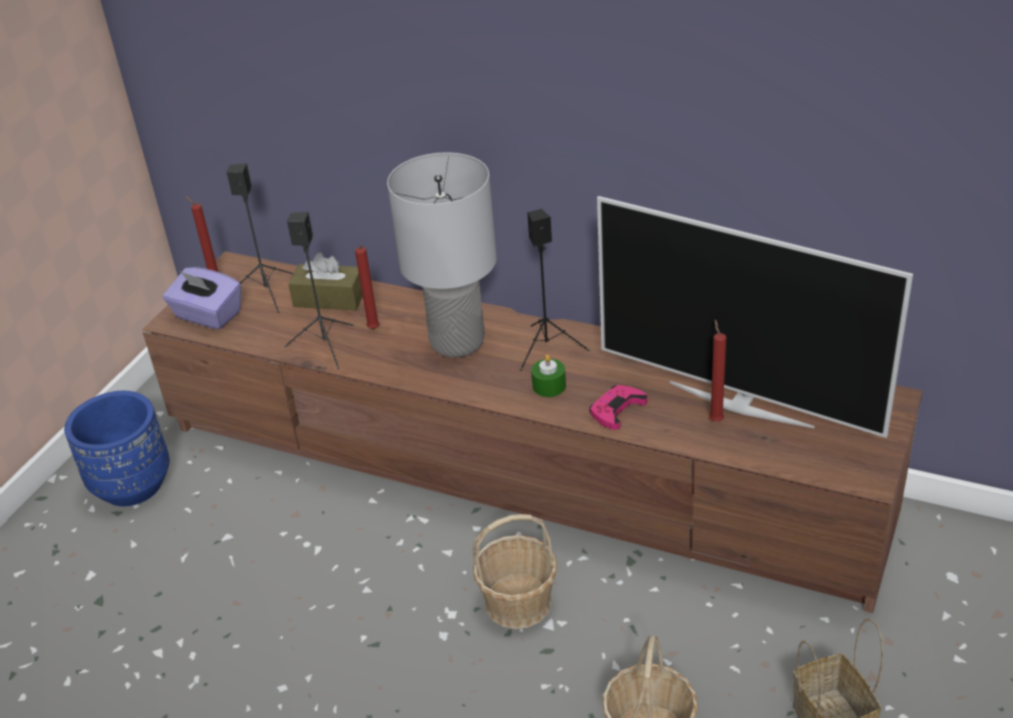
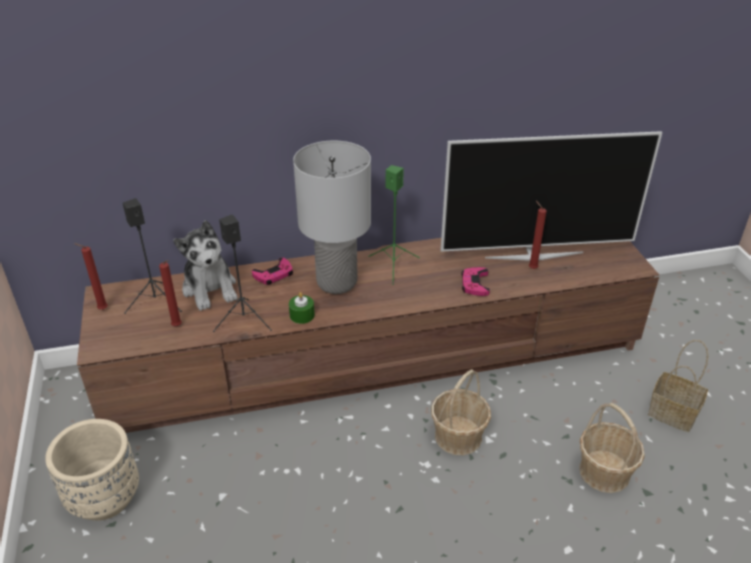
camera: 40 degrees left, 0 degrees up
blue planter [64,391,170,506] -> beige planter [45,419,139,521]
purple tissue box [163,267,241,330] -> none
brown tissue box [288,253,363,310] -> plush toy [173,220,238,311]
red candle [355,245,379,329] -> red candle moved to [159,260,182,326]
black speaker [520,209,590,371] -> green speaker [368,165,420,285]
green candle [531,354,566,397] -> green candle moved to [289,292,315,324]
none -> pink game controller [252,257,293,285]

